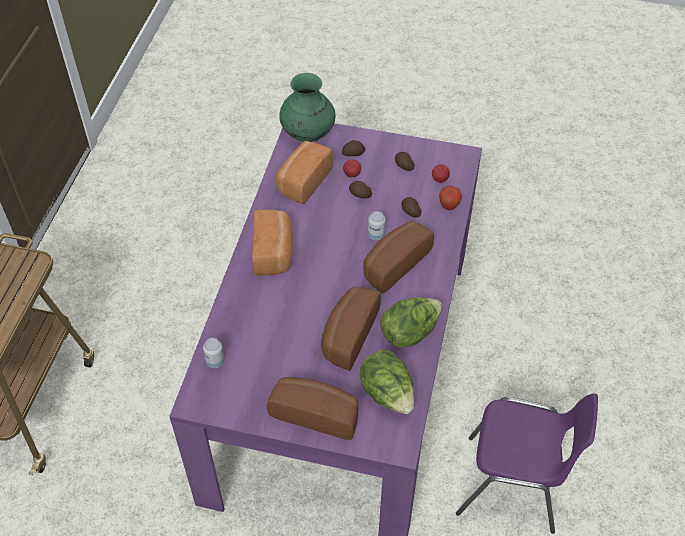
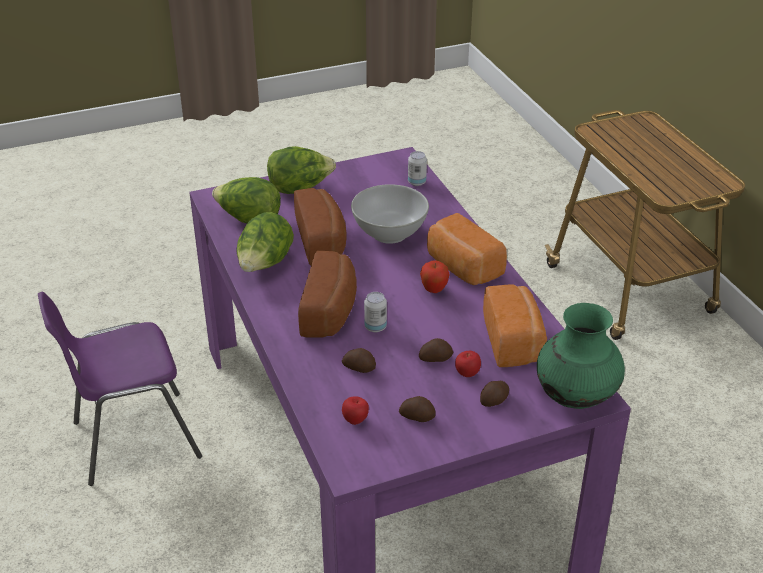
camera: 145 degrees right, 15 degrees down
bread [267,377,359,440] -> lettuce [267,146,336,194]
apple [439,186,462,210] -> apple moved to [420,260,450,293]
none -> white bowl [351,184,429,244]

